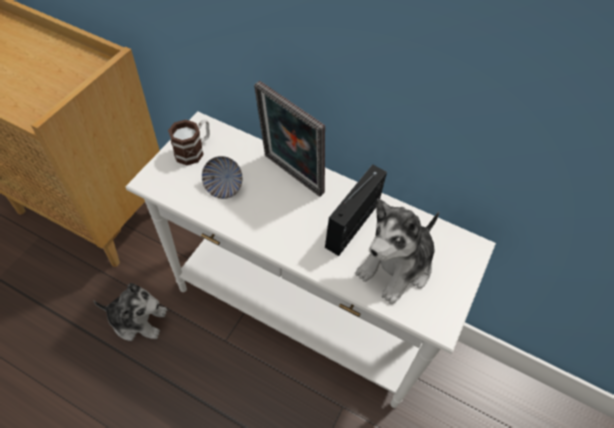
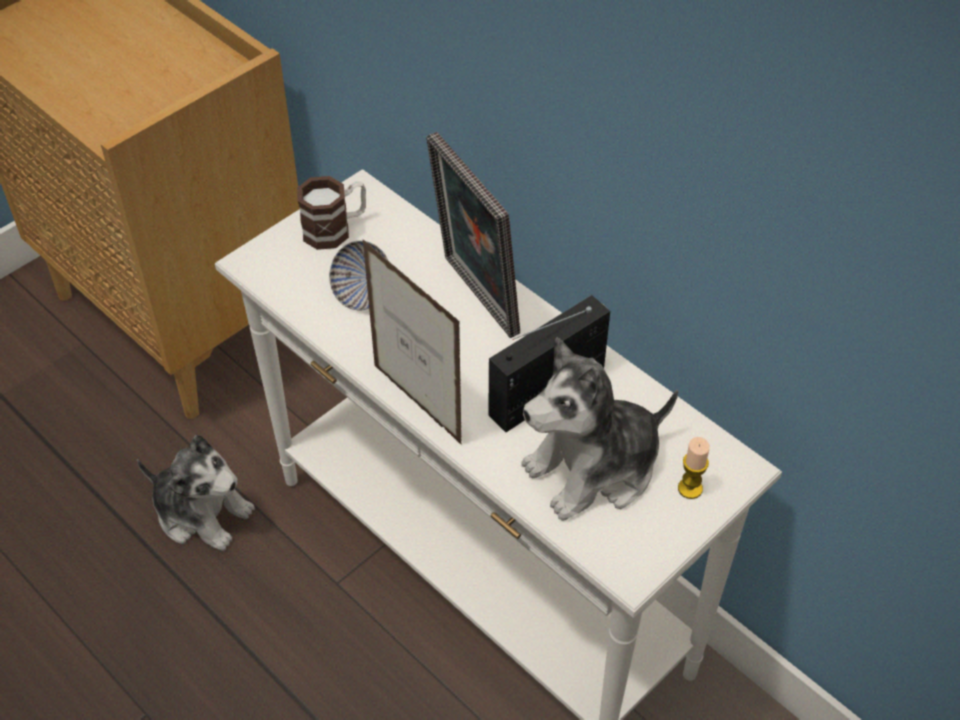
camera: 20 degrees right, 5 degrees down
none -> picture frame [363,240,462,445]
none -> candle [678,437,710,499]

